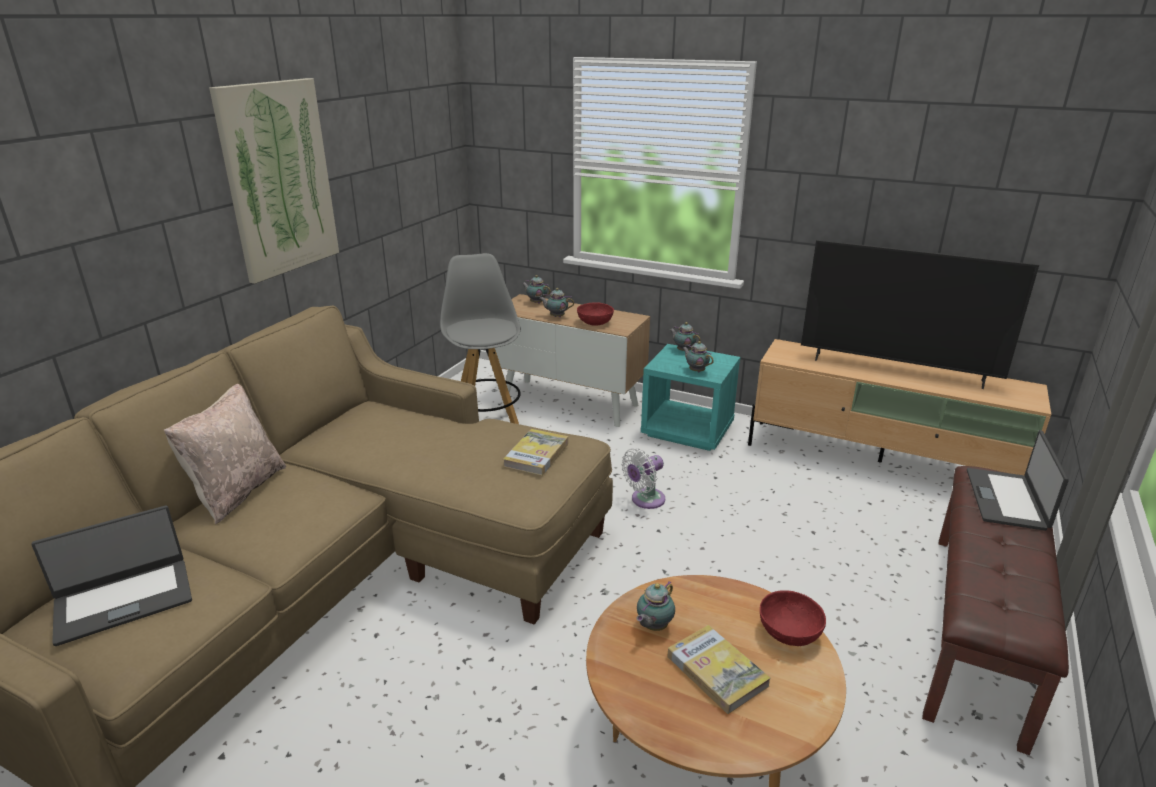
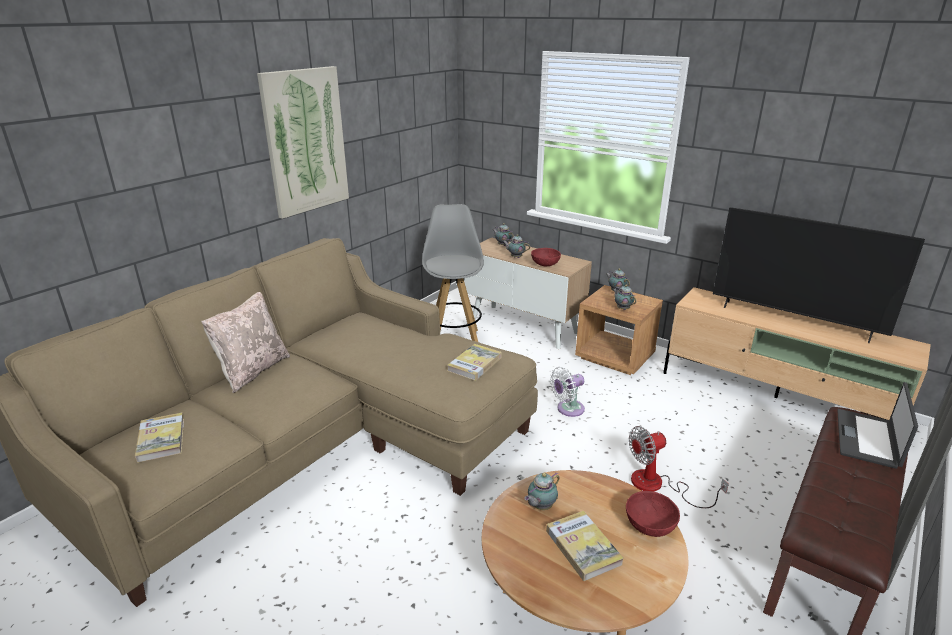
camera: 10 degrees right, 0 degrees up
laptop [31,505,192,646] -> book [135,413,184,463]
turquoise nightstand [641,344,740,451] -> brown nightstand [575,285,663,375]
none -> fan [629,426,729,508]

